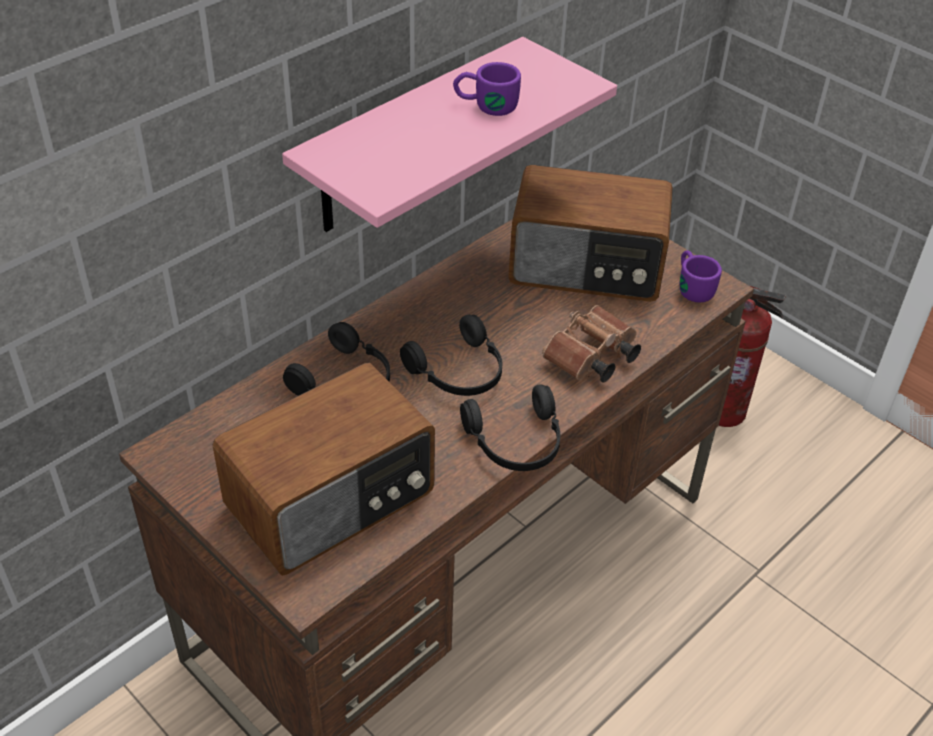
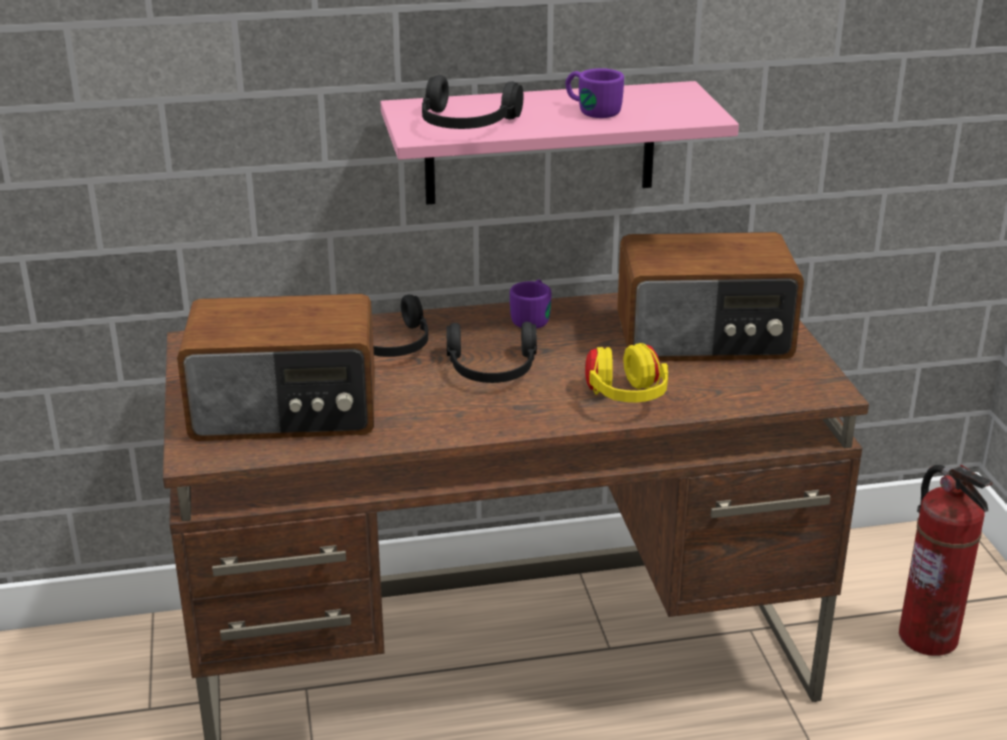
camera: 35 degrees right, 15 degrees down
black headphones [460,384,561,471] -> black headphones moved to [422,75,524,129]
radio [508,165,673,302] -> radio turned 45 degrees counterclockwise [617,232,804,361]
brown binoculars [542,305,641,383] -> yellow headphones [585,343,668,402]
purple mug [680,250,722,303] -> purple mug moved to [510,279,551,329]

